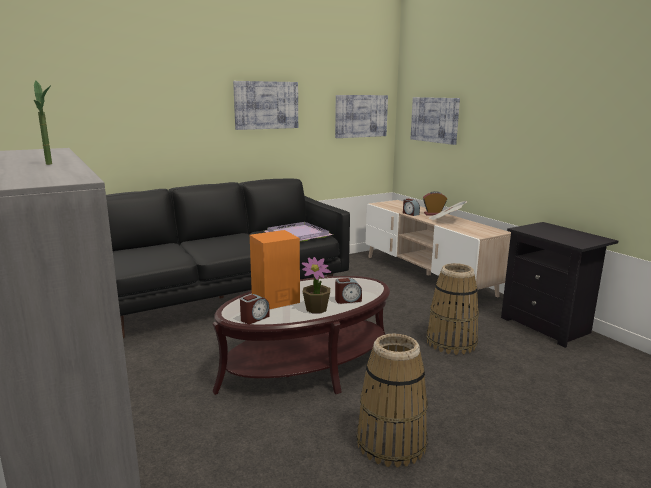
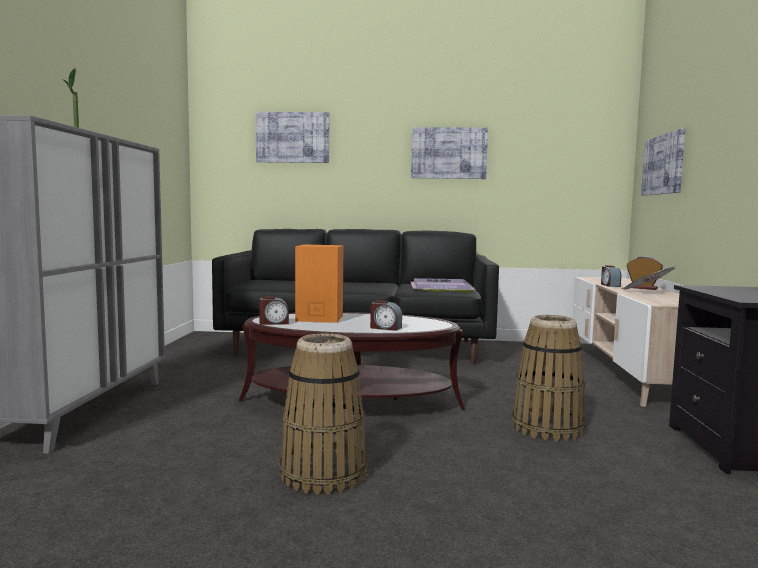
camera: 35 degrees right, 10 degrees down
potted plant [302,257,331,314] -> none
picture [335,95,388,138] -> picture moved to [256,112,329,163]

